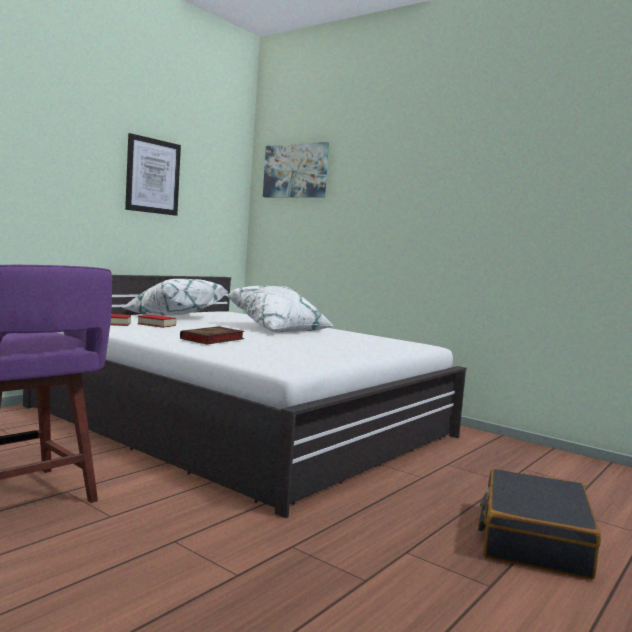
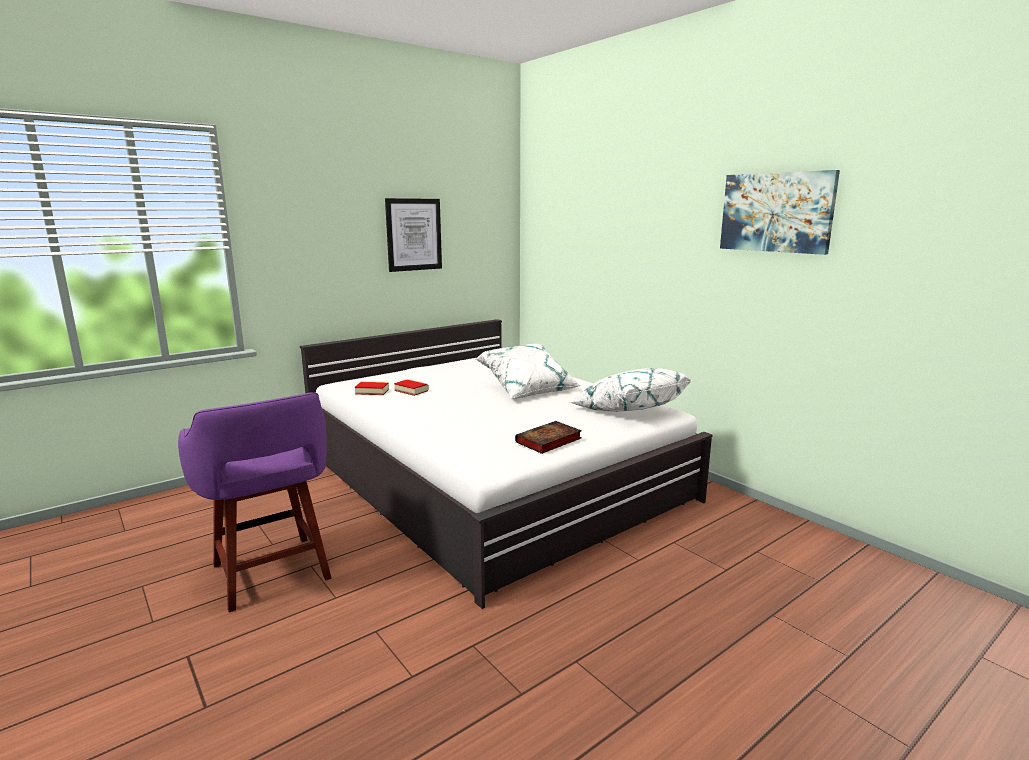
camera: 15 degrees right, 10 degrees up
white pillow [122,279,228,316] -> white pillow moved to [569,368,692,412]
book [180,326,245,344] -> book moved to [515,421,582,454]
picture [263,142,329,198] -> picture moved to [720,170,840,255]
black suitcase [478,469,601,580] -> none

